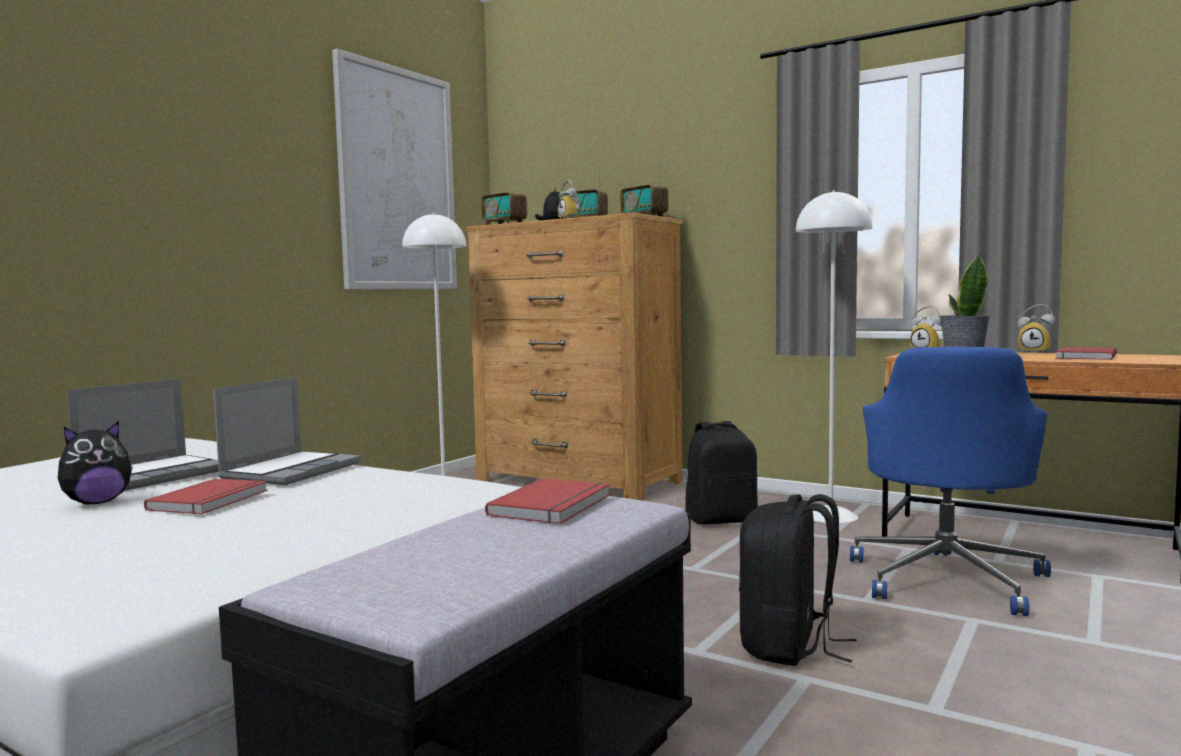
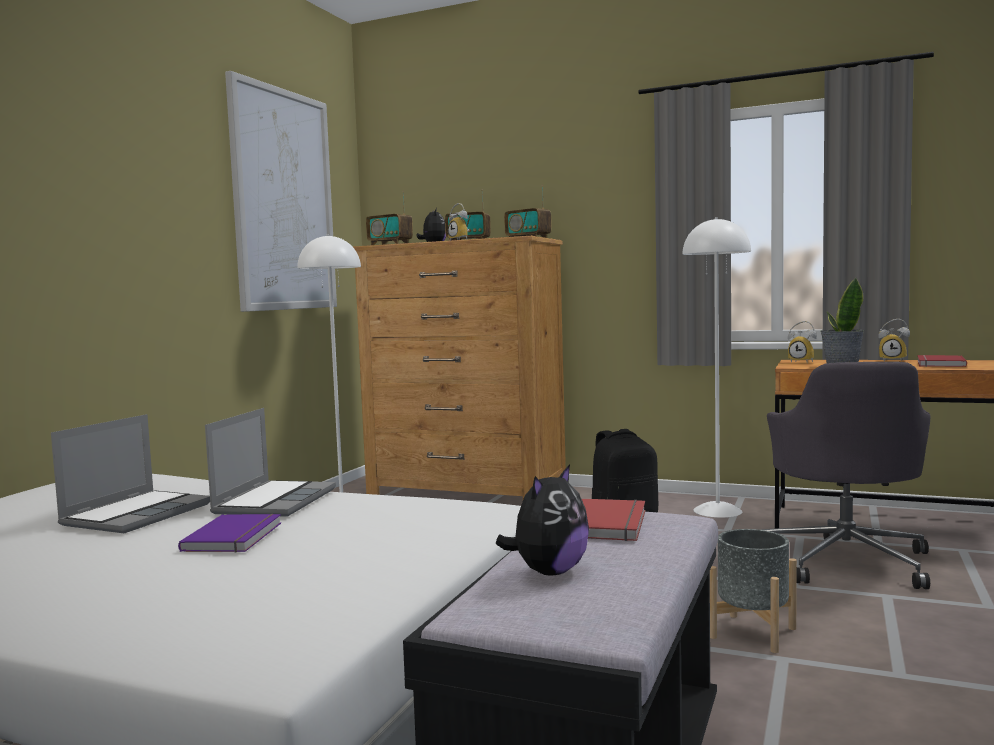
camera: 10 degrees left, 0 degrees up
plush toy [58,421,133,504] -> plush toy moved to [495,464,589,576]
red book [144,479,268,514] -> purple book [178,514,281,552]
black backpack [739,494,857,666] -> grey planter [710,529,797,653]
blue office chair [850,347,1051,616] -> grey office chair [762,362,931,589]

